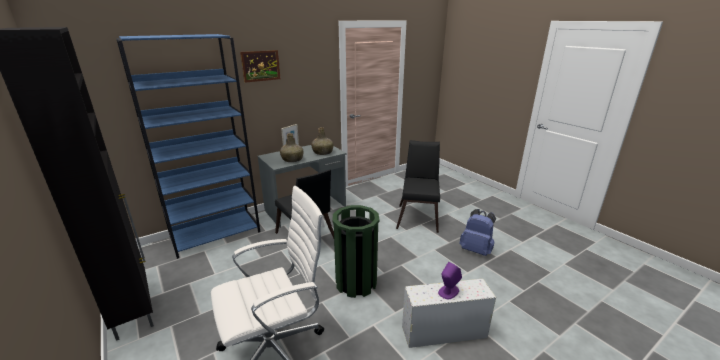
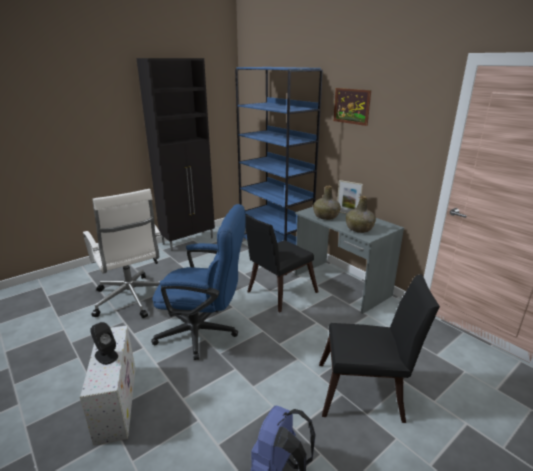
camera: 85 degrees right, 0 degrees up
green trash can [332,205,380,298] -> blue office chair [151,204,245,360]
purple speaker [438,262,462,299] -> black speaker [90,322,118,365]

